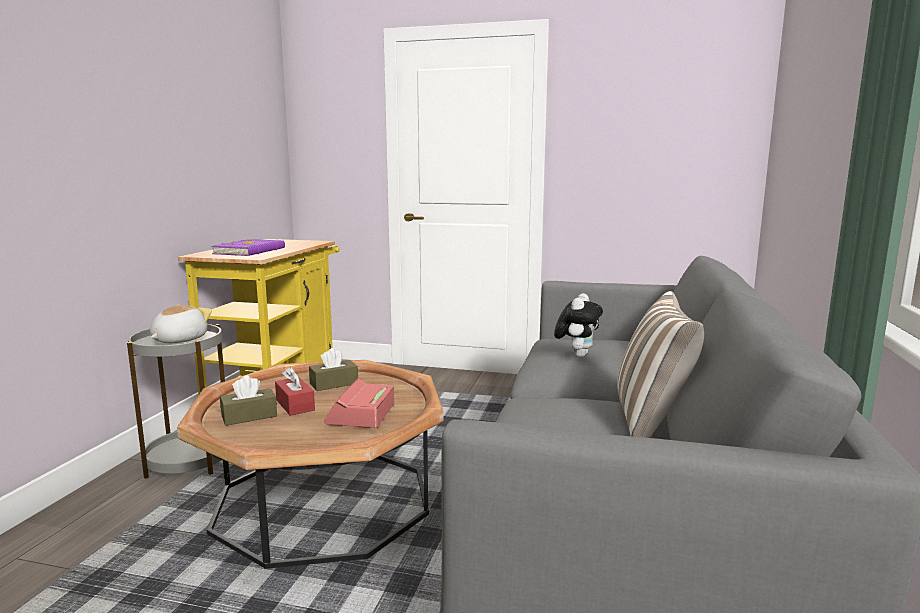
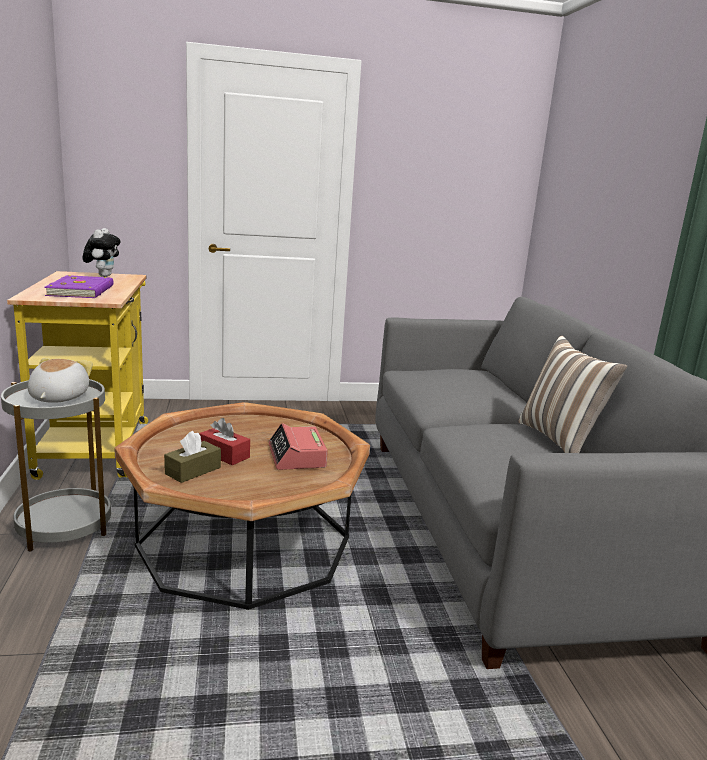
camera: 25 degrees left, 5 degrees up
brown tissue box [309,348,358,391] -> none
plush toy [554,293,603,358] -> plush toy moved to [83,228,121,277]

